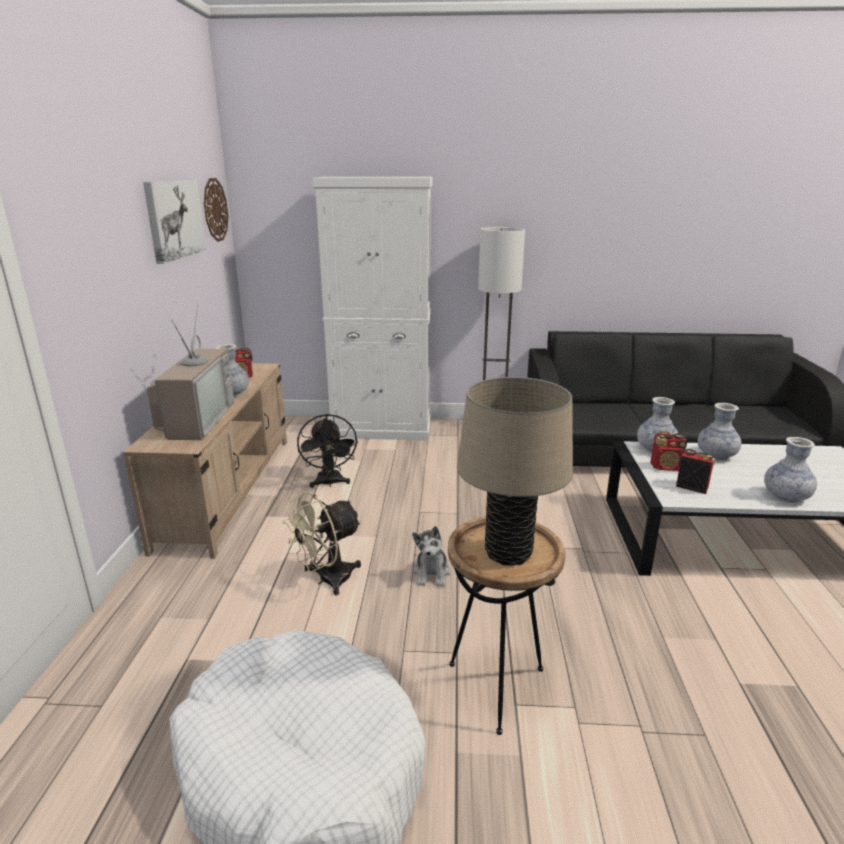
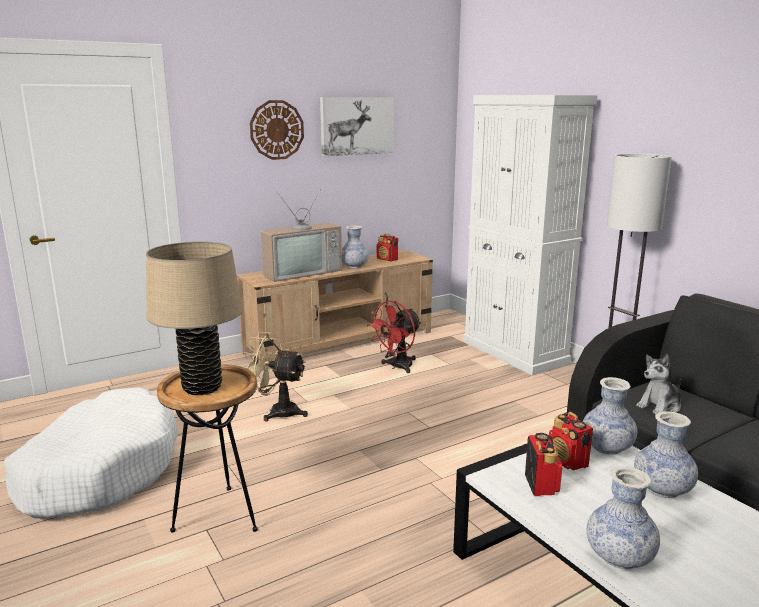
camera: 55 degrees right, 5 degrees down
wall clock [204,178,228,242] -> wall clock moved to [250,100,304,160]
black fan [297,414,358,488] -> red fan [367,301,422,373]
plush toy [412,526,451,586] -> plush toy moved to [636,354,681,414]

